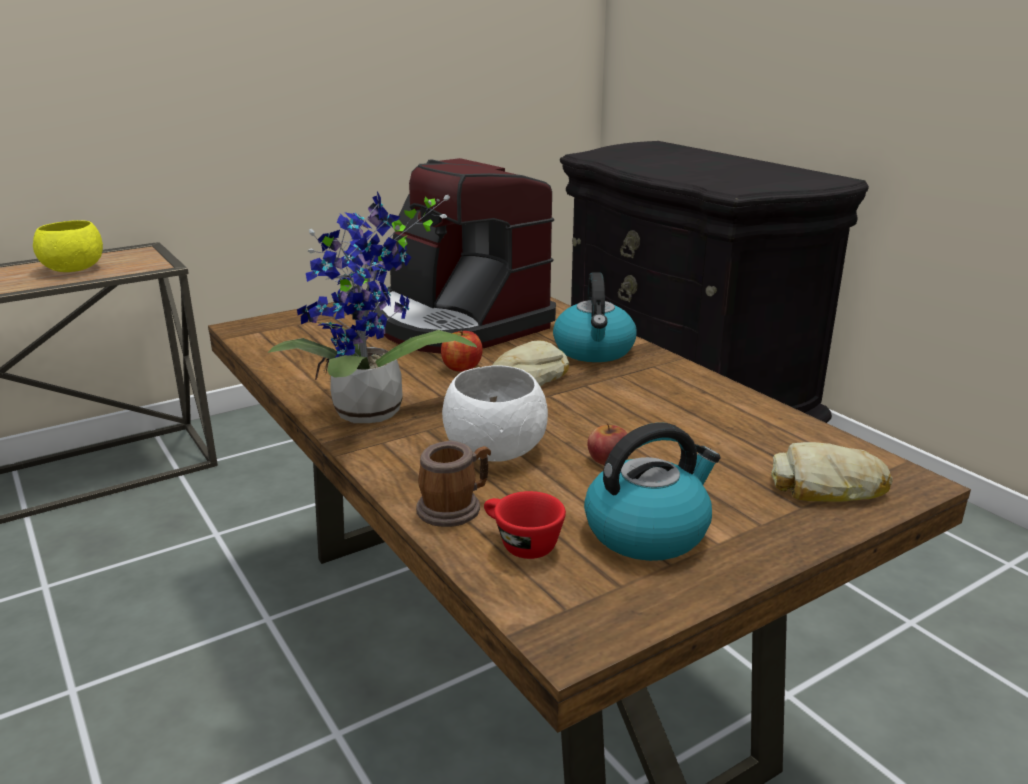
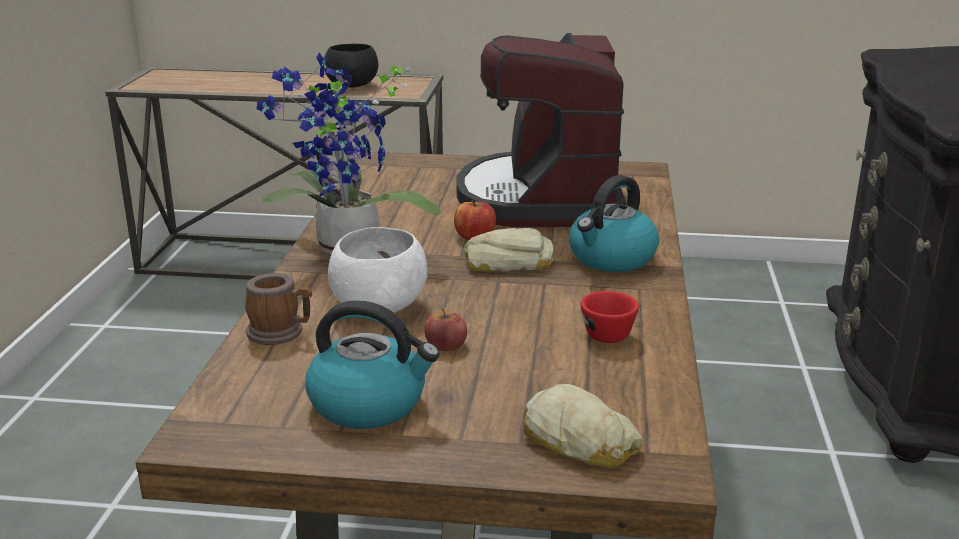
camera: 40 degrees right, 0 degrees up
yellow bowl [33,220,103,272] -> black bowl [324,44,378,88]
red cup [484,491,566,559] -> red cup moved to [581,291,639,343]

